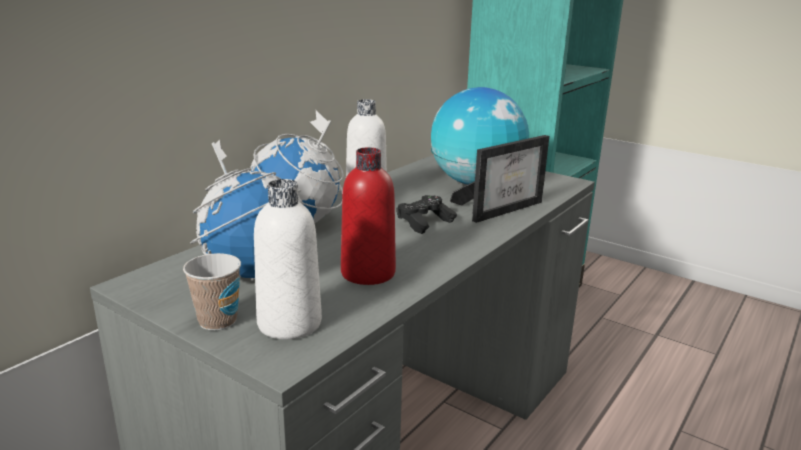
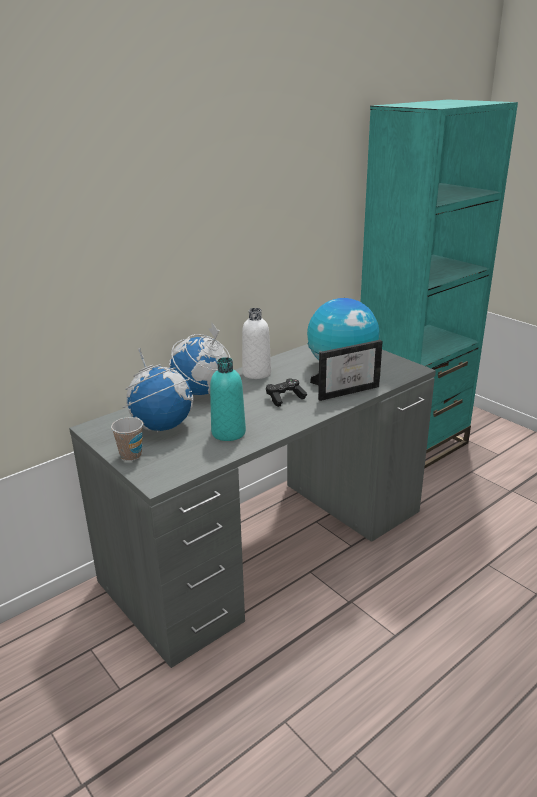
camera: 15 degrees right, 5 degrees up
white bottle [254,179,322,339] -> none
red bottle [341,147,396,285] -> turquoise bottle [210,357,246,441]

